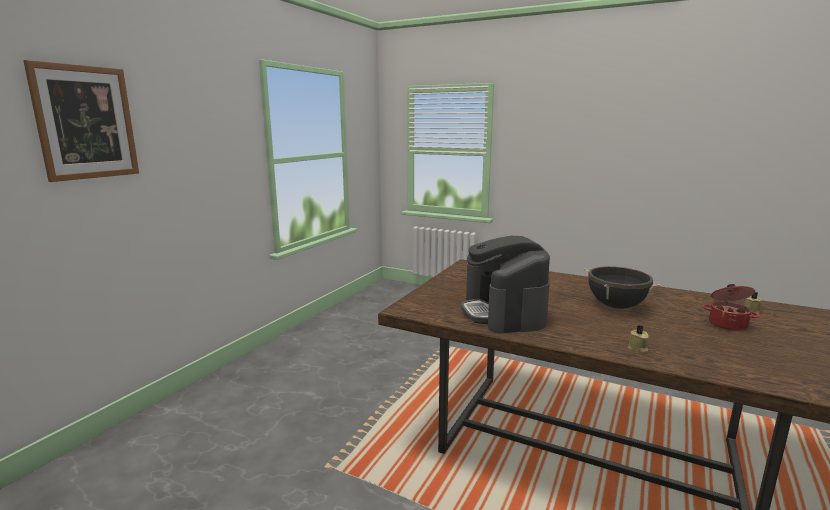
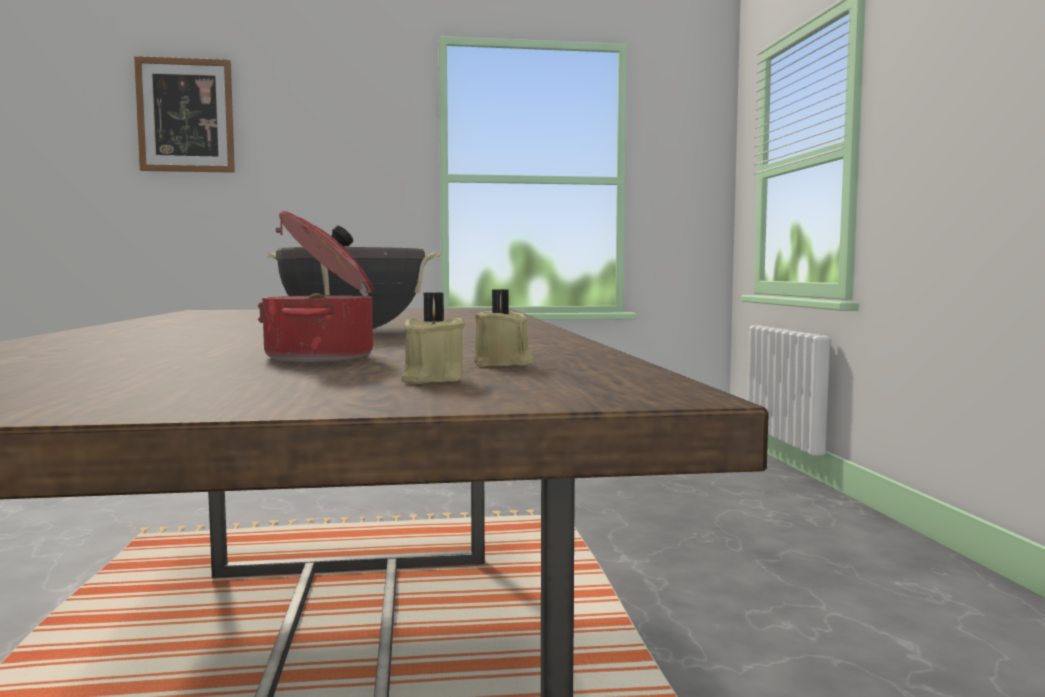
camera: 55 degrees right, 10 degrees down
coffee machine [461,236,550,334] -> none
beige candle [628,325,648,353] -> beige candle moved to [401,292,465,384]

